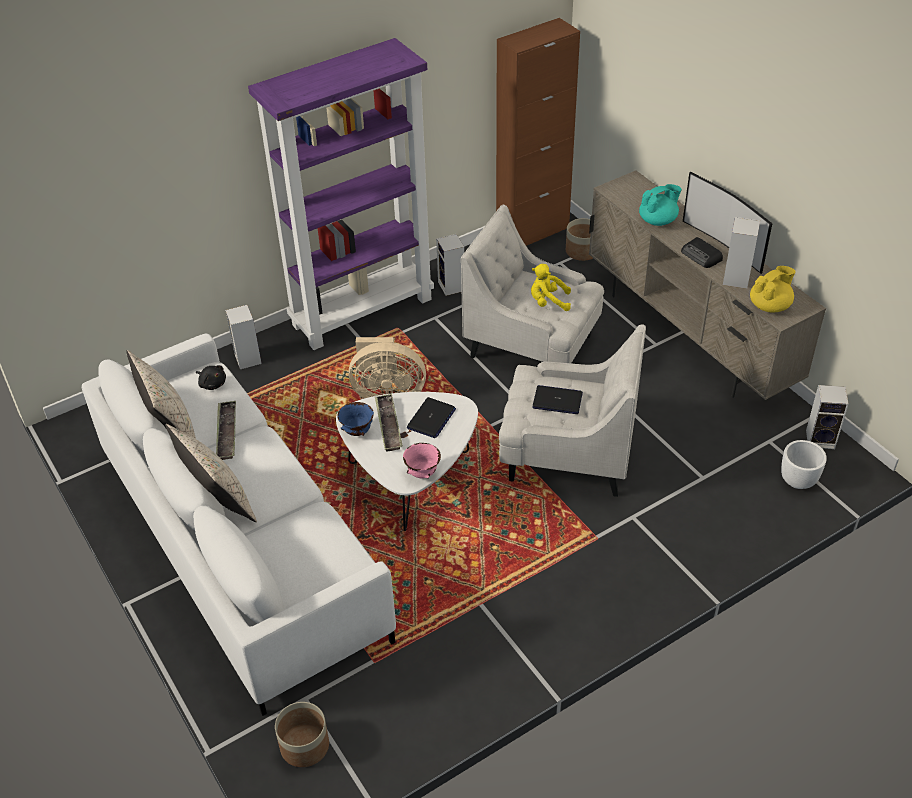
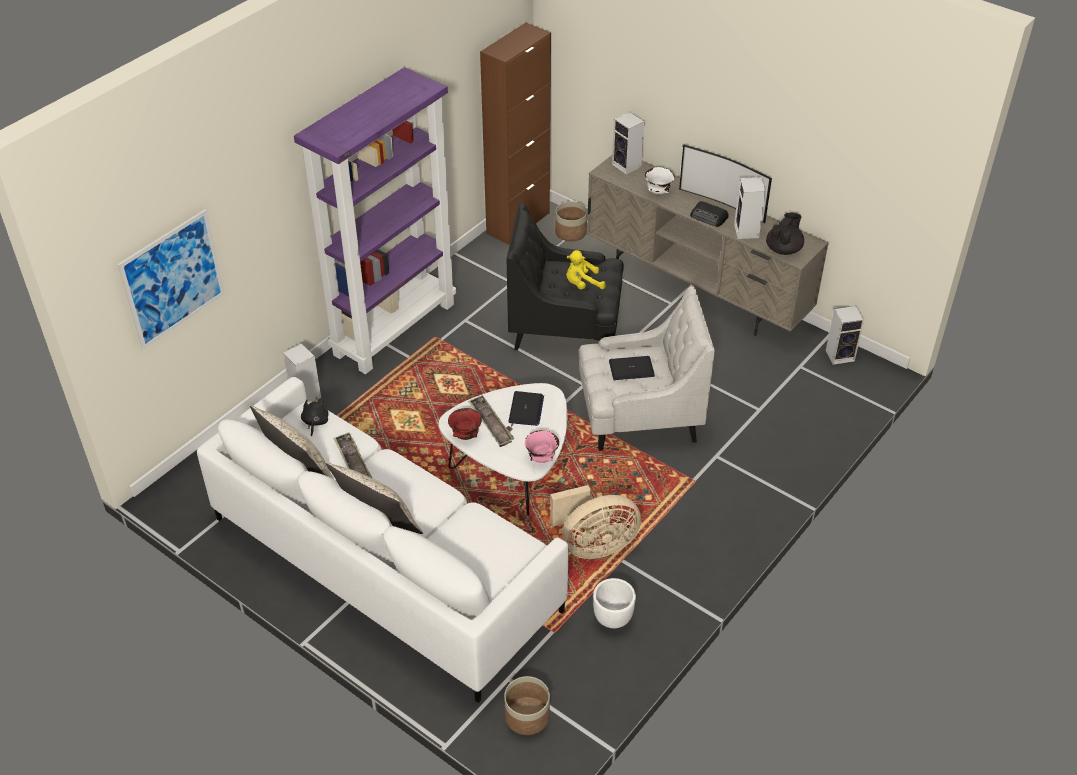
camera: 20 degrees left, 0 degrees up
black plush toy [196,365,226,390] -> black plush toy turned 105 degrees counterclockwise [301,397,328,437]
blue bowl [337,402,374,436] -> red bowl [448,408,482,440]
beige fan [349,337,426,399] -> beige fan moved to [550,485,641,559]
speaker [436,234,464,296] -> speaker moved to [612,112,644,175]
white armchair [461,205,604,363] -> black armchair [507,203,624,350]
turquoise teapot [639,184,682,226] -> white bowl [645,167,674,195]
yellow teapot [750,266,796,313] -> black teapot [766,213,804,255]
white planter [781,440,827,489] -> white planter moved to [593,578,636,628]
none -> picture [117,209,225,350]

